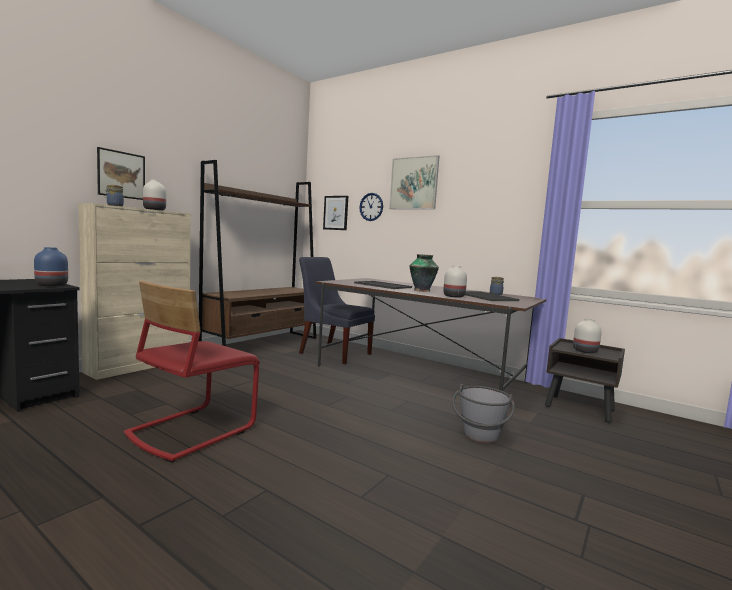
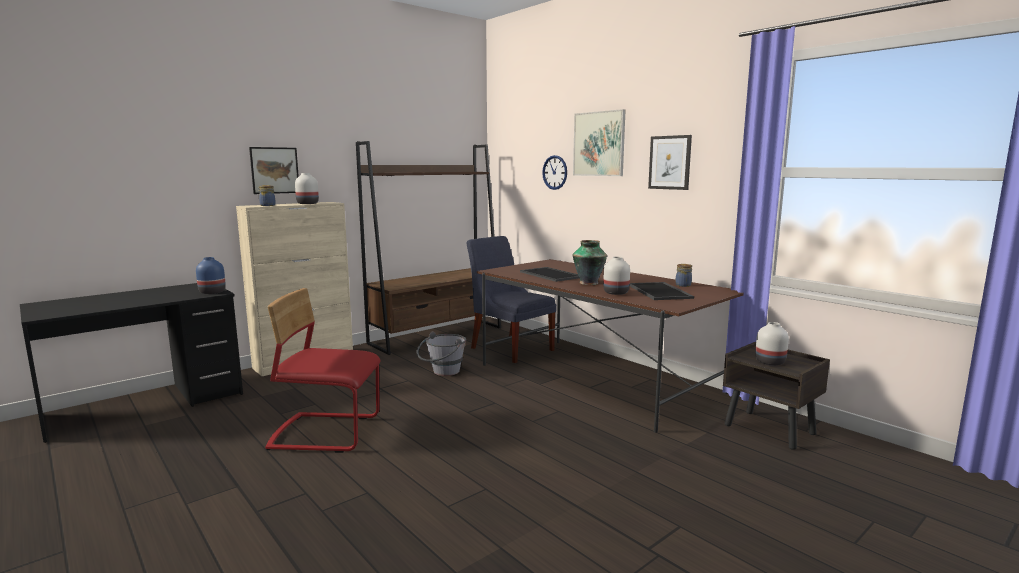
camera: 15 degrees right, 5 degrees up
red chair [124,281,260,463] -> red chair turned 45 degrees clockwise [265,288,381,453]
picture [323,196,348,230] -> picture moved to [648,135,692,190]
grey bucket [452,384,515,443] -> grey bucket moved to [417,331,466,376]

